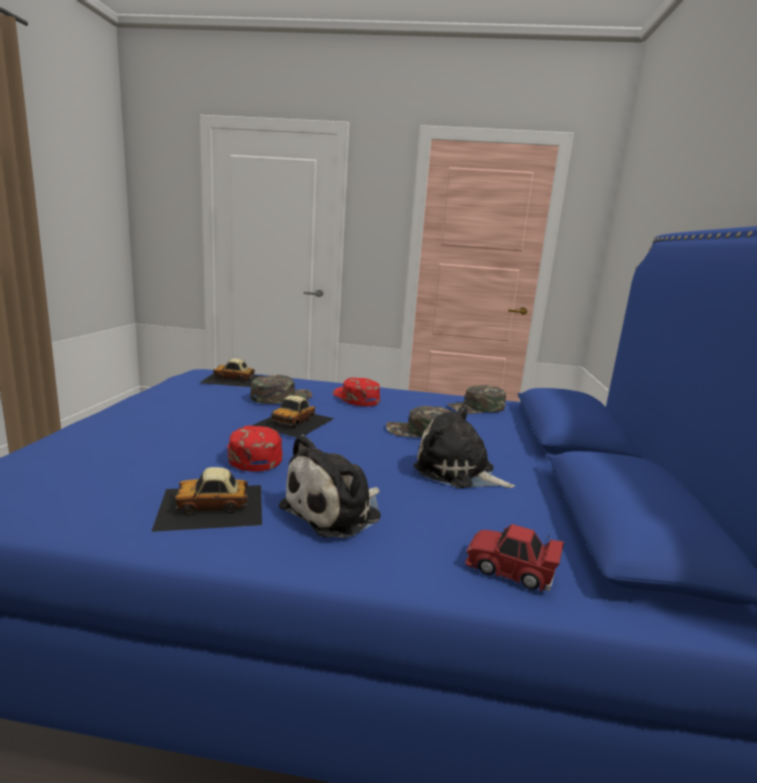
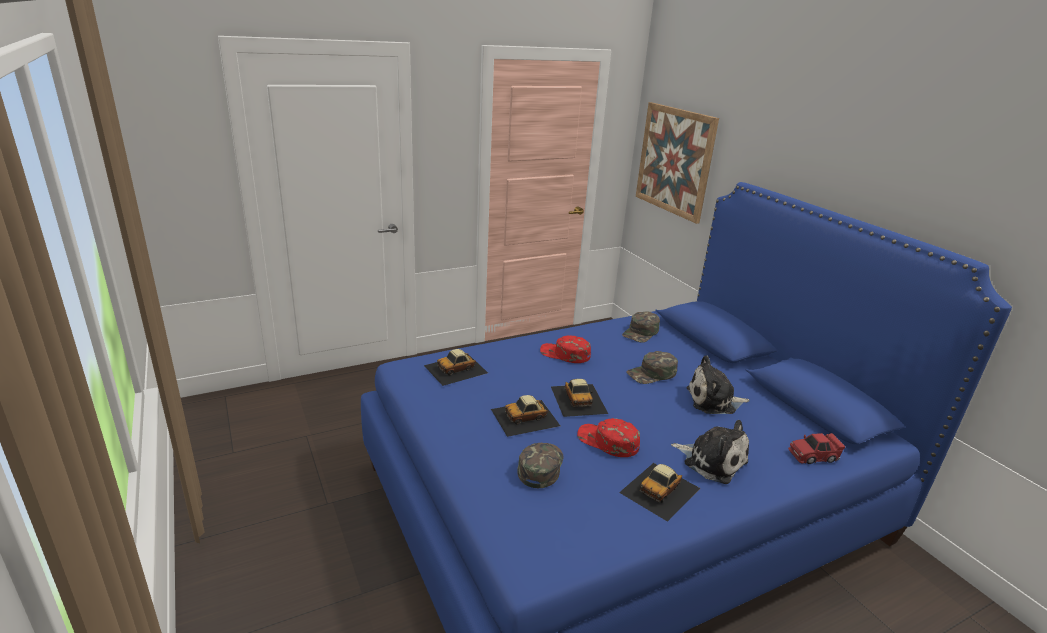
camera: 35 degrees left, 10 degrees up
green cap [250,375,312,404] -> green cap moved to [517,443,564,488]
plush toy [279,434,381,538] -> plush toy turned 60 degrees counterclockwise [671,420,749,484]
none -> toy car [491,395,560,437]
none -> picture [636,102,719,224]

